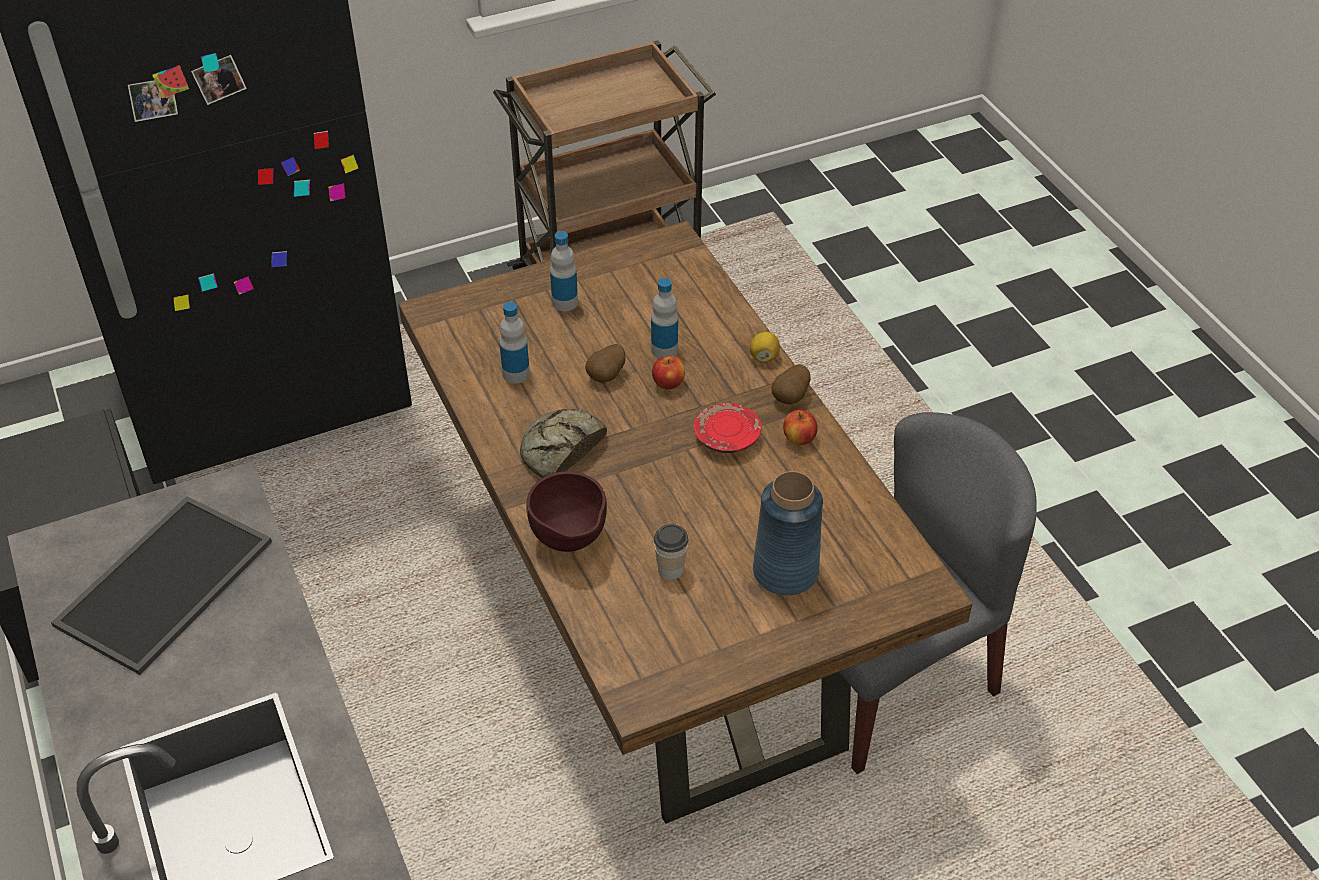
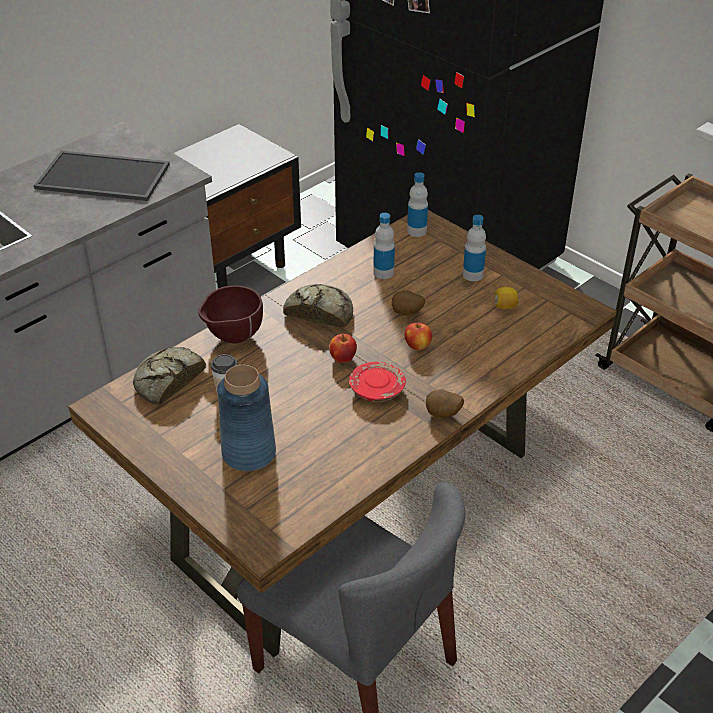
camera: 70 degrees right, 5 degrees down
bottle [651,278,678,358] -> bottle moved to [407,172,428,237]
lemon [750,332,780,363] -> lemon moved to [494,287,519,309]
apple [783,410,817,445] -> apple moved to [329,334,357,363]
none -> bread [133,347,206,405]

